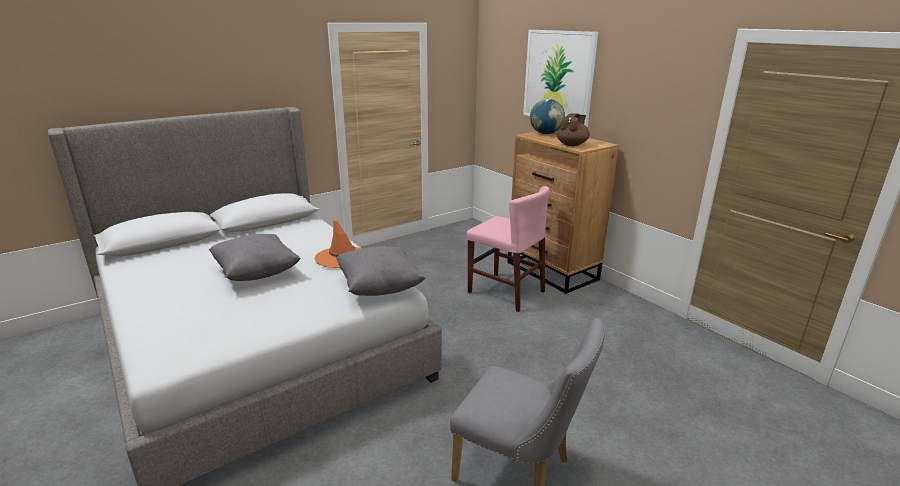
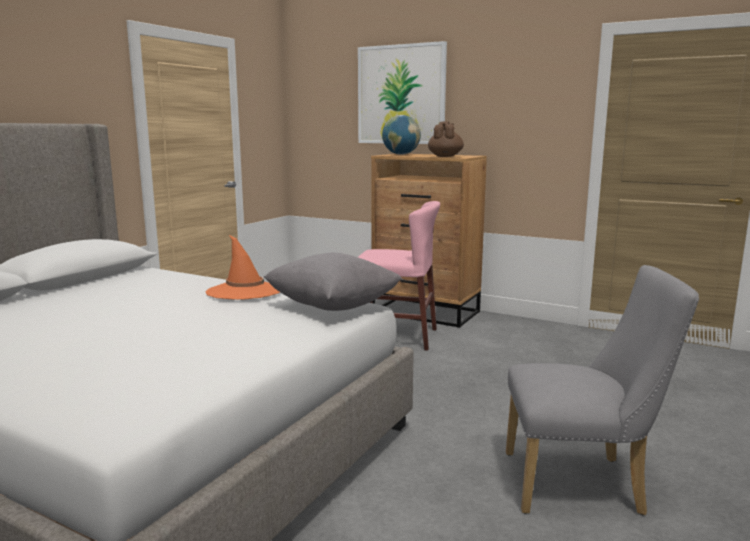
camera: 25 degrees left, 10 degrees down
grey pillow [209,234,301,281] -> none

